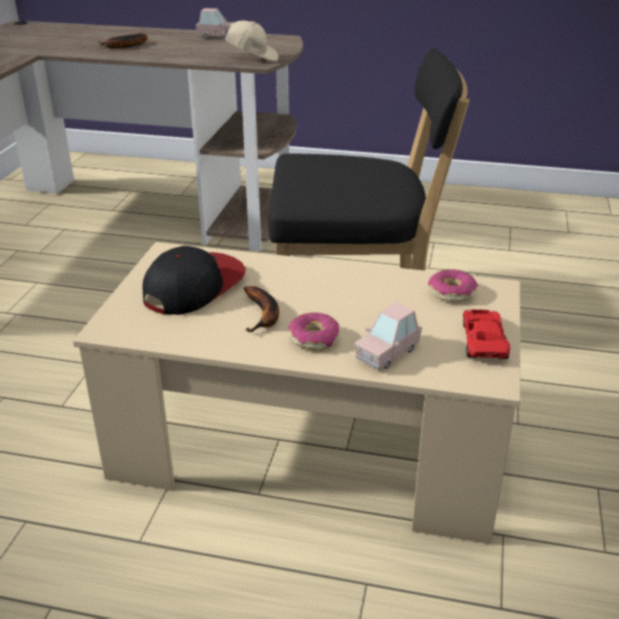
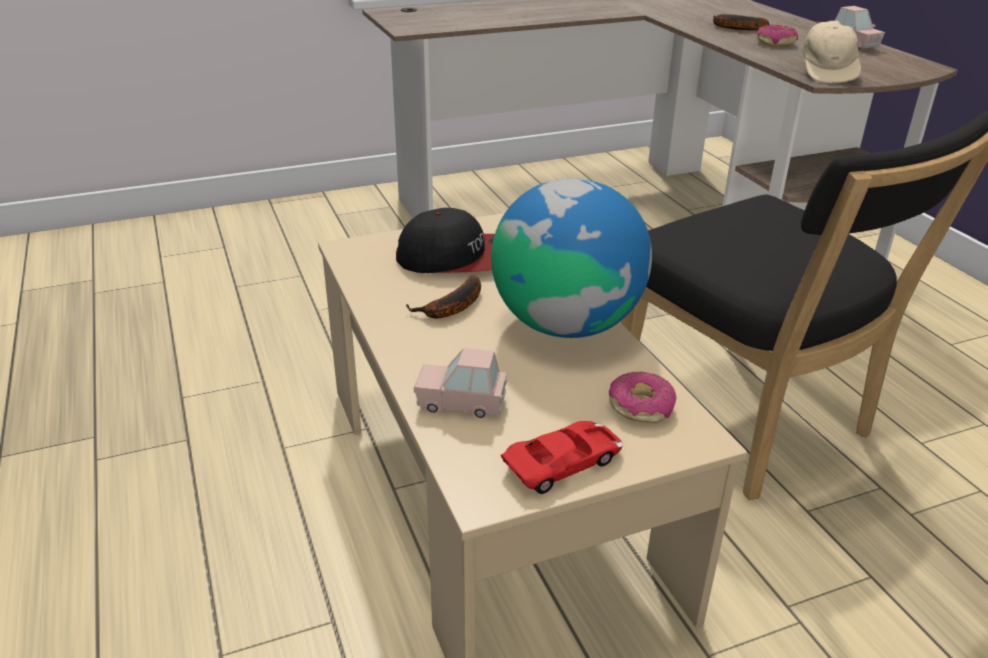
camera: 55 degrees right, 0 degrees up
beige cap [213,21,279,61] -> beige cap turned 45 degrees clockwise [802,20,861,83]
donut [289,312,339,351] -> donut moved to [757,25,798,47]
none -> globe [491,178,652,338]

